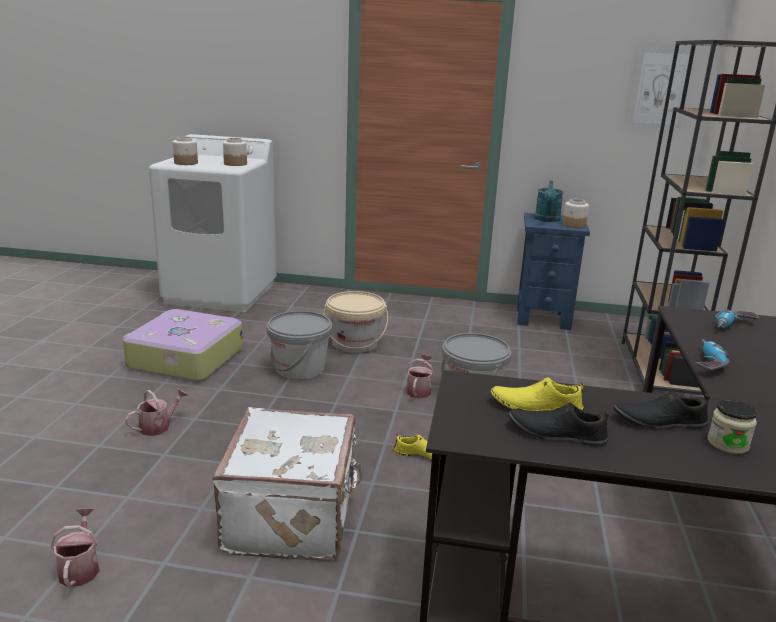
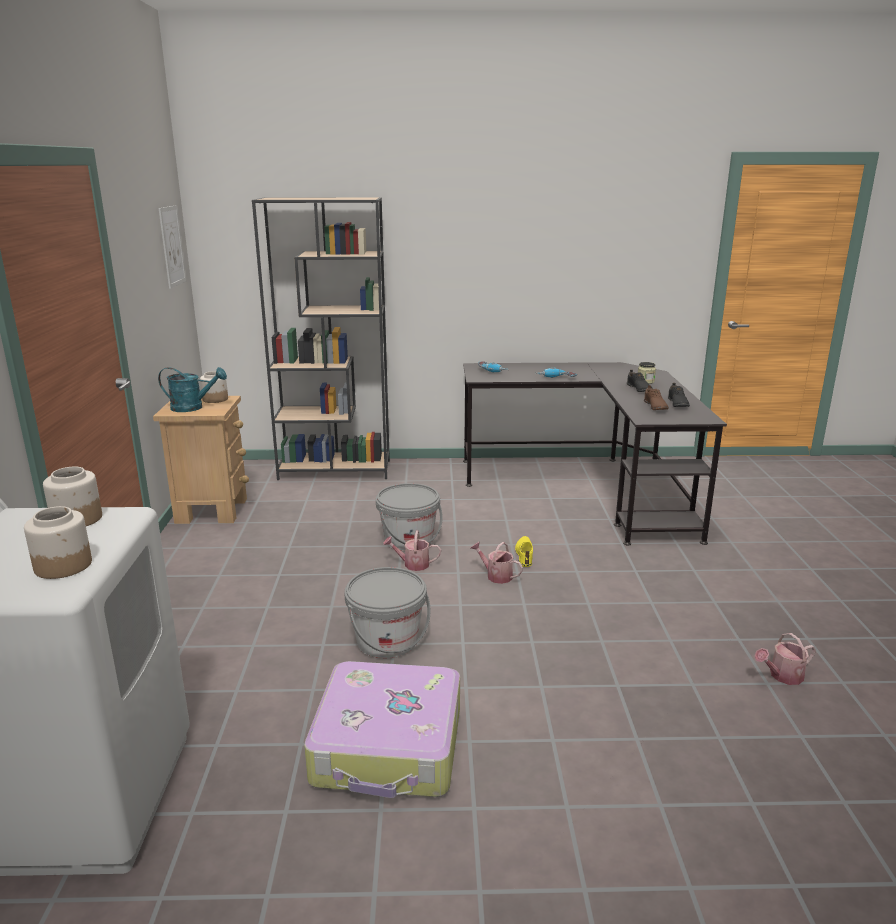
camera: 100 degrees left, 0 degrees up
watering can [125,388,188,436] -> watering can moved to [471,542,523,584]
white suitcase [213,407,362,561] -> none
beige bucket [323,291,388,353] -> none
yellow shoe [491,377,584,412] -> brown shoe [644,385,669,410]
blue nightstand [517,213,590,330] -> beige nightstand [153,396,249,524]

